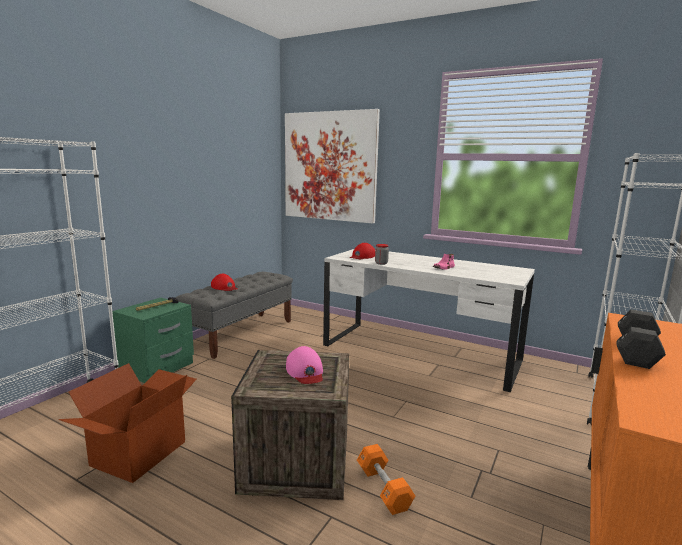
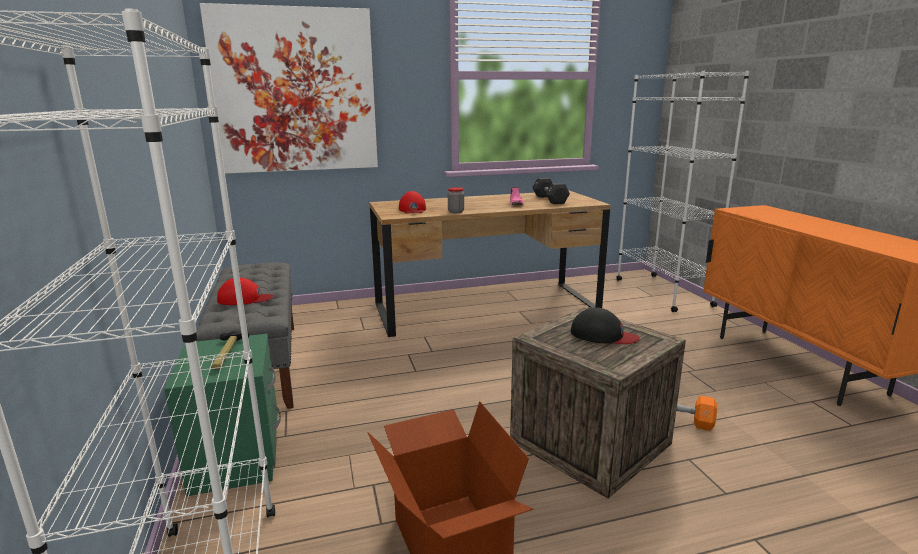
camera: 45 degrees left, 5 degrees up
pink cap [286,346,323,384] -> black cap [571,307,640,344]
white desk [323,249,535,393] -> brown desk [369,191,611,337]
black dumbbell [616,309,666,369] -> black dumbbell moved to [532,178,570,204]

